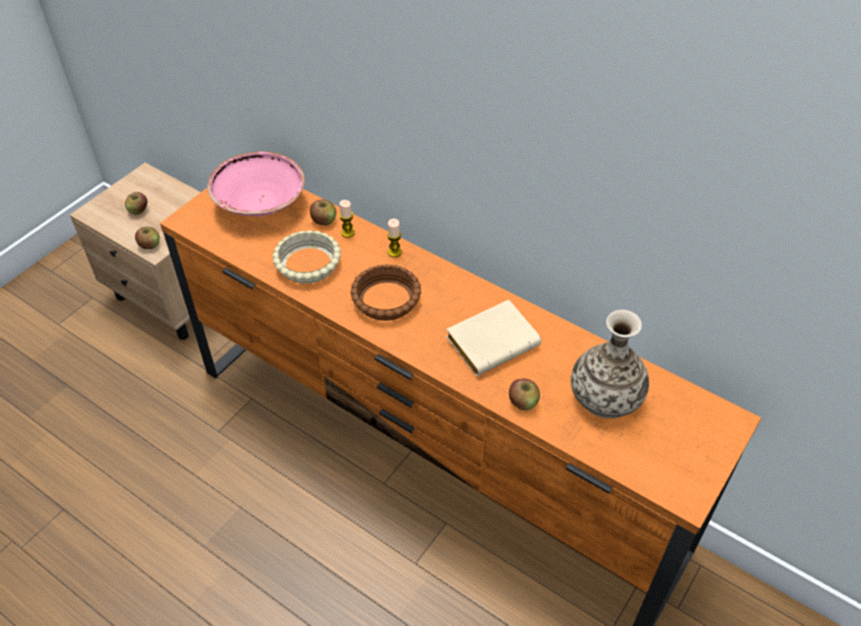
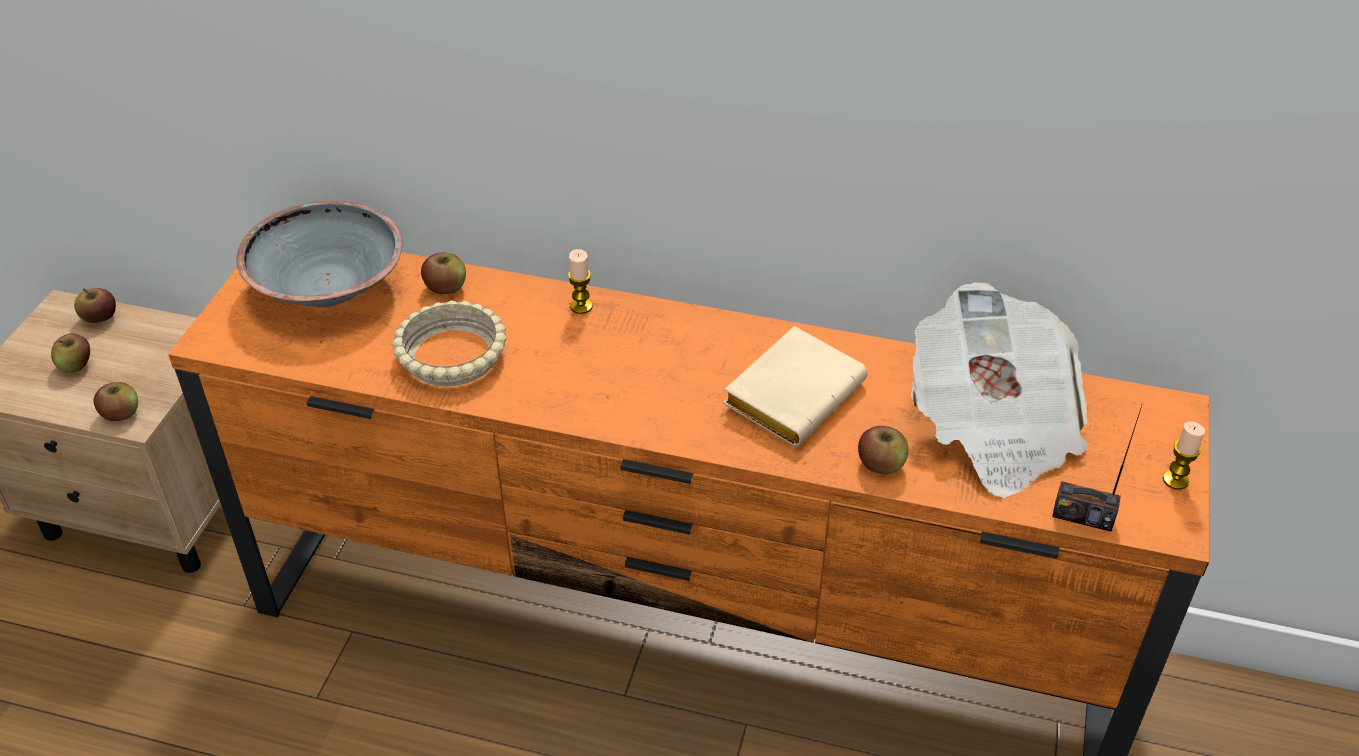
camera: 20 degrees left, 5 degrees down
pink bowl [207,151,305,217] -> grey bowl [237,201,402,308]
candle [339,200,355,238] -> candle moved to [1163,421,1205,490]
brown bowl [350,264,421,321] -> none
vase [571,310,649,419] -> newspaper [910,282,1088,498]
none -> apple [74,288,116,323]
none -> radio [1052,405,1142,532]

